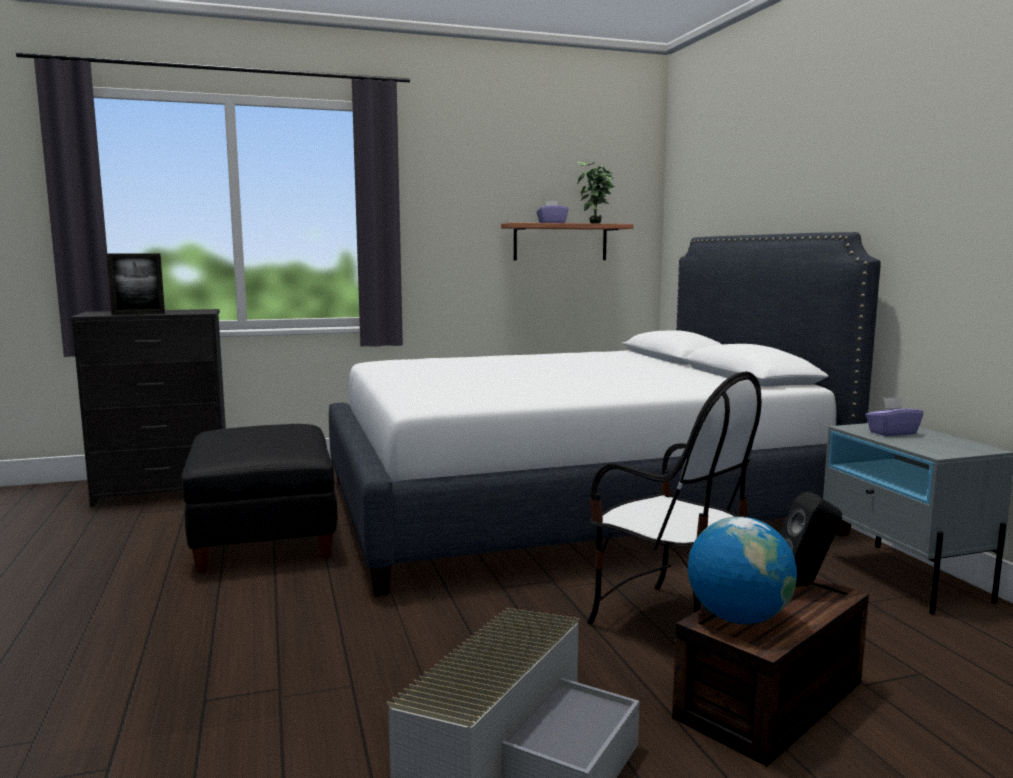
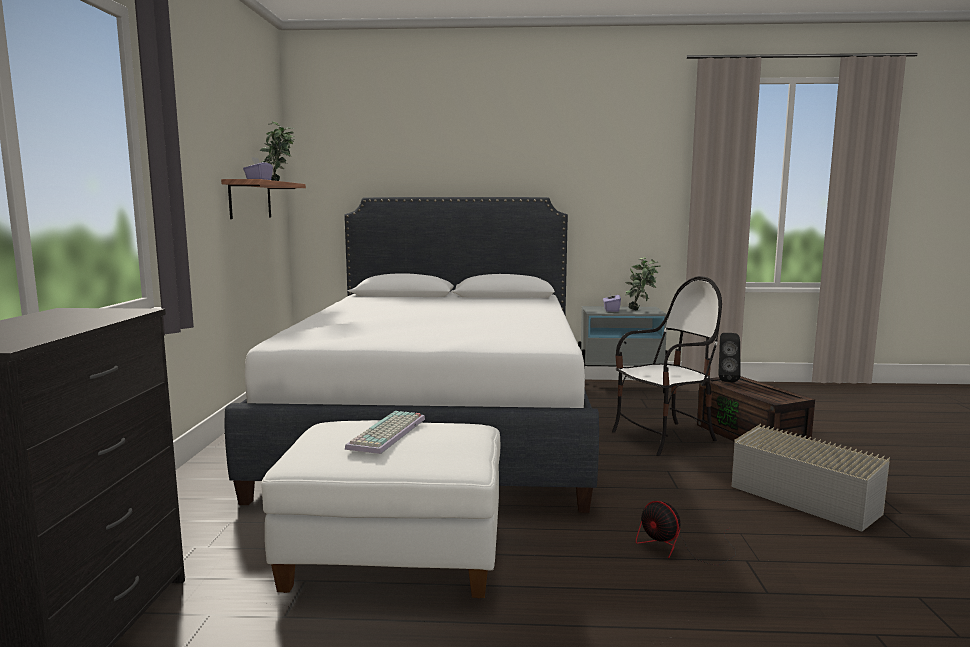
camera: 70 degrees left, 0 degrees up
picture frame [106,253,165,315] -> none
black ottoman [181,424,338,573] -> white ottoman [261,420,500,598]
globe [688,517,797,624] -> none
none -> keyboard [345,411,425,454]
none -> potted plant [625,257,661,310]
none -> fan [636,501,736,566]

